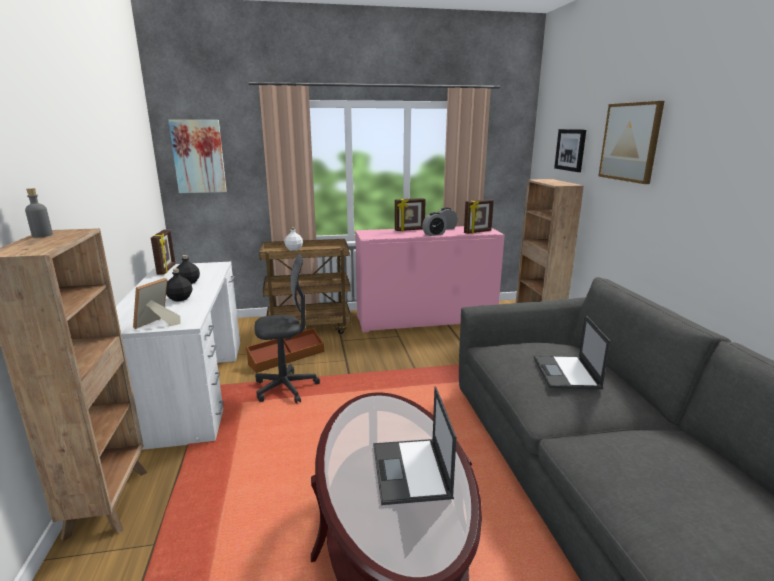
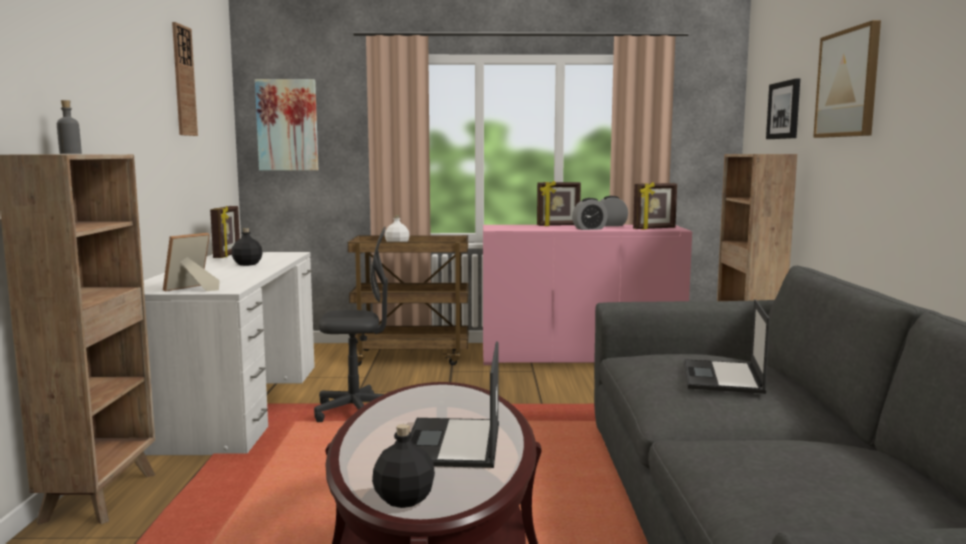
camera: 10 degrees right, 10 degrees down
black bottle [166,268,192,301] -> black bottle moved to [372,424,435,508]
brown storage box [246,328,324,373] -> none
none -> wall clock [172,22,198,136]

